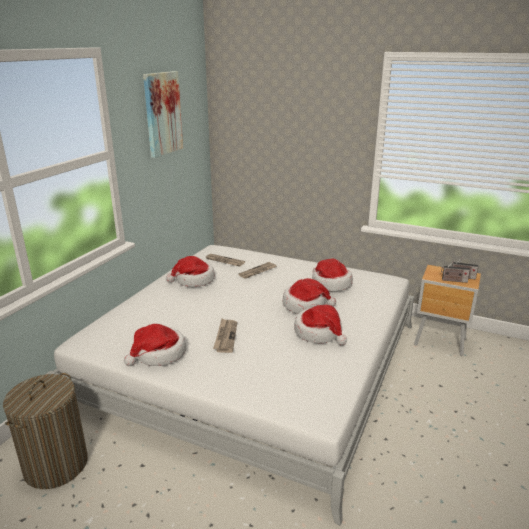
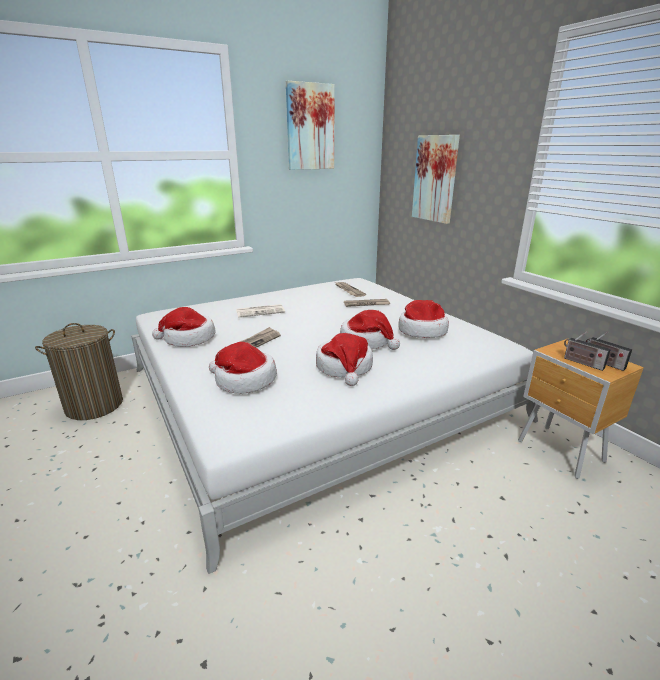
camera: 35 degrees right, 0 degrees up
hat [166,256,215,287] -> hat moved to [209,342,277,394]
none -> newspaper [236,304,285,317]
none -> picture [412,135,460,224]

